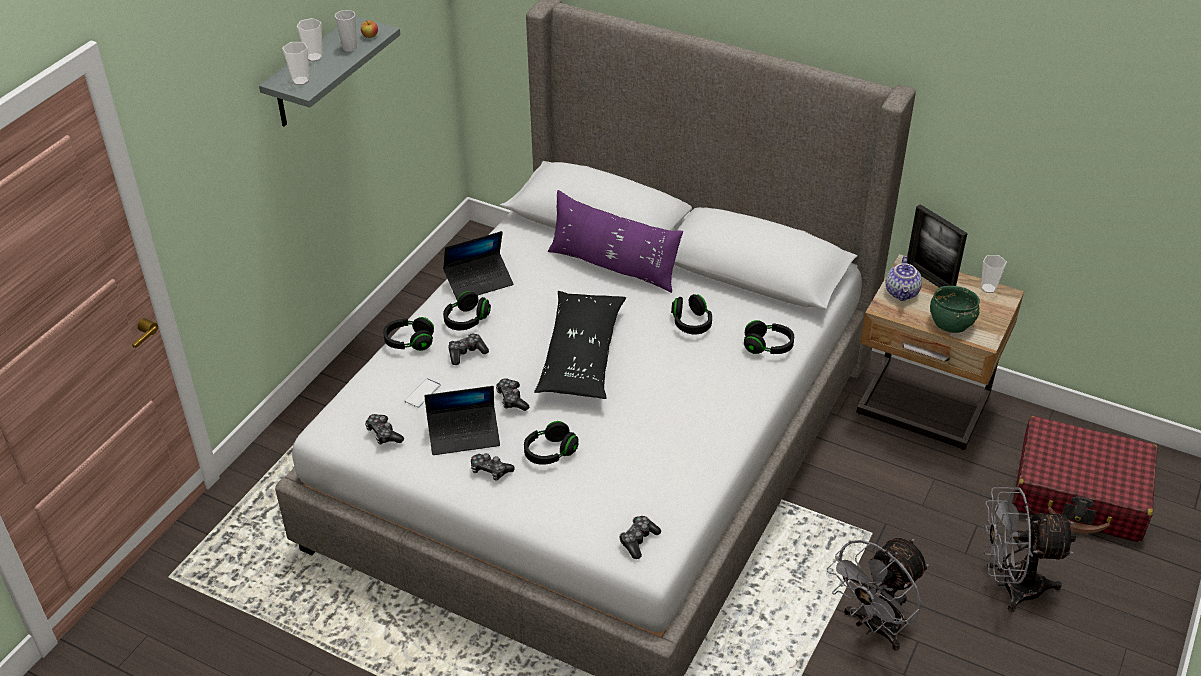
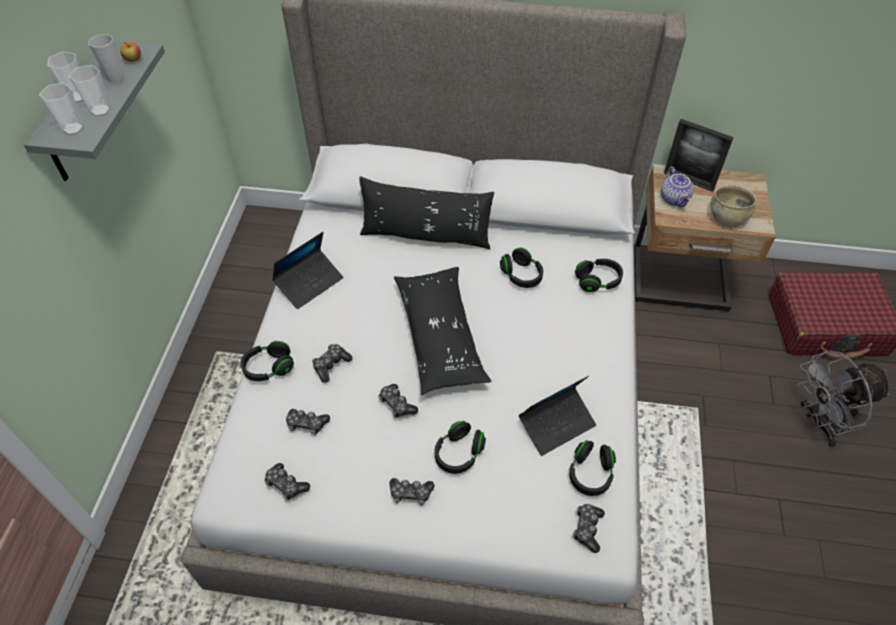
camera: 20 degrees left, 10 degrees up
phone [405,378,441,408] -> game controller [286,409,330,435]
laptop [424,386,500,455] -> laptop moved to [519,376,596,456]
black headphones [443,291,491,330] -> black headphones moved to [569,440,616,496]
purple pillow [548,190,683,293] -> black pillow [359,177,494,249]
grey fan [827,538,929,651] -> none
green bowl [930,286,980,333] -> beige bowl [710,185,756,227]
cup [981,255,1007,293] -> cup moved to [69,65,110,117]

